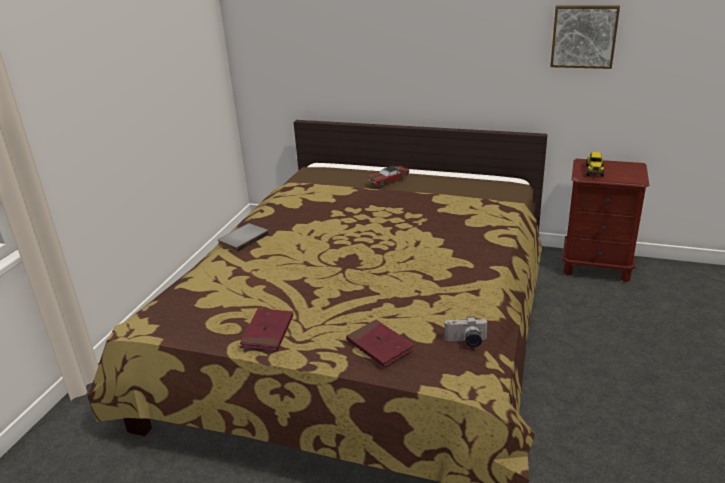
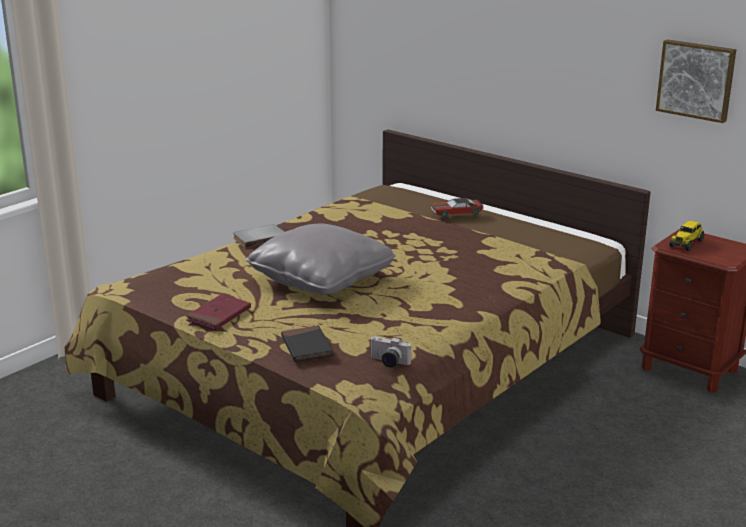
camera: 20 degrees right, 5 degrees down
red book [346,320,415,367] -> black book [281,325,333,362]
none -> grey pillow [246,224,396,295]

